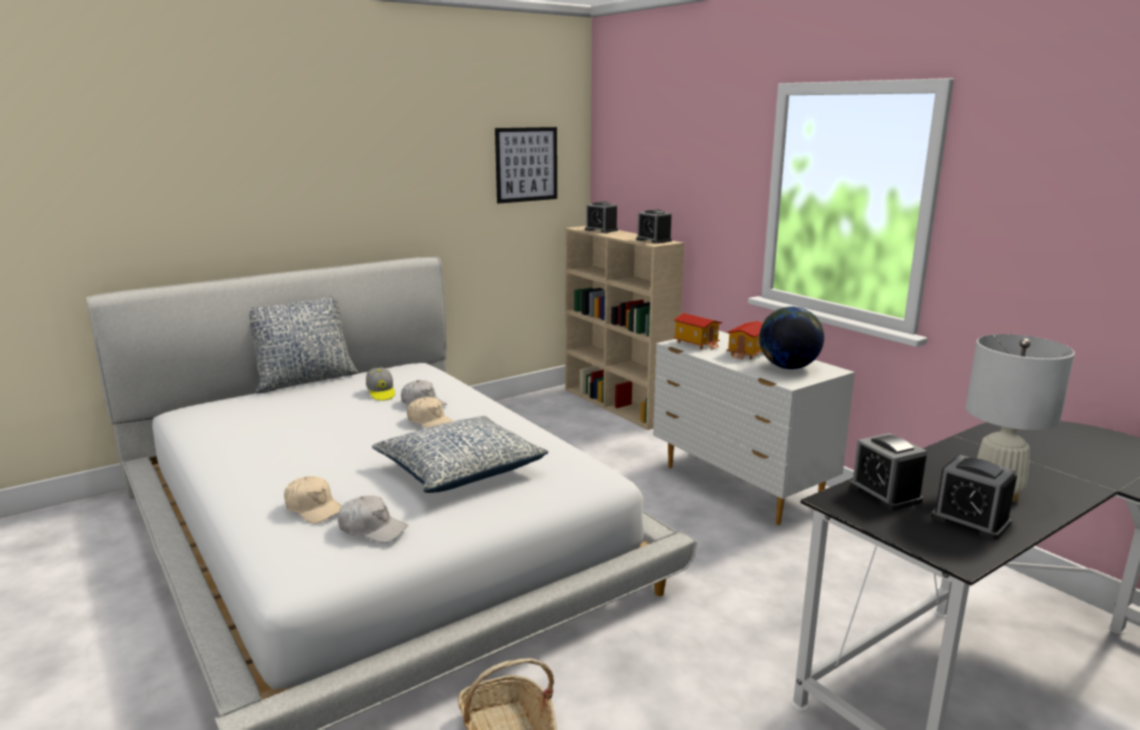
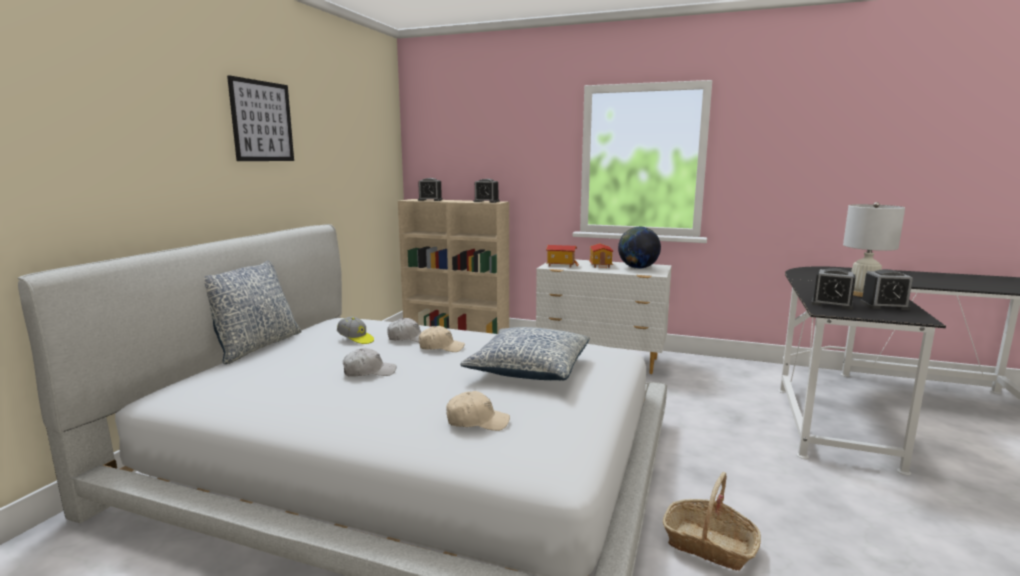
camera: 35 degrees left, 5 degrees down
white cap [338,495,408,543] -> white cap moved to [342,348,396,377]
picture [495,127,557,204] -> picture moved to [227,75,294,161]

